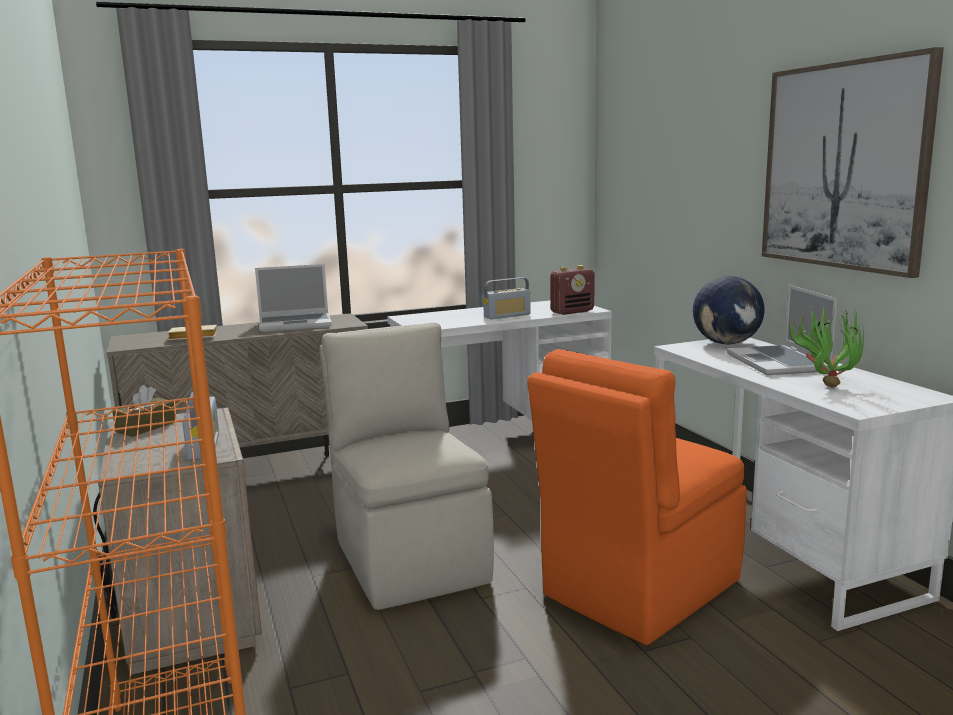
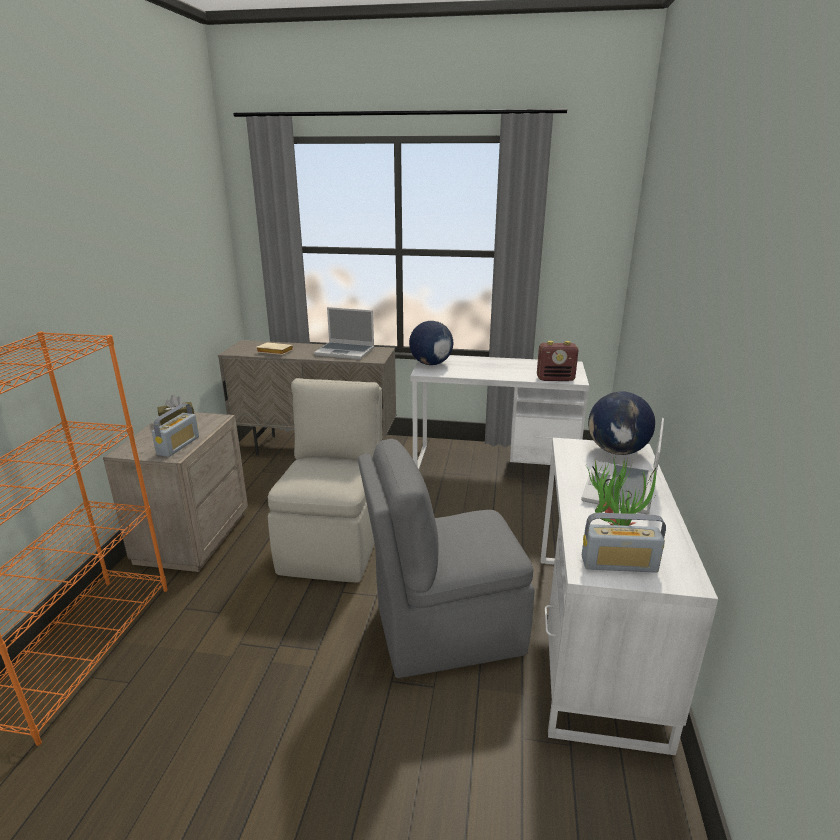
camera: 30 degrees right, 10 degrees up
radio [483,277,531,319] -> radio moved to [582,513,666,573]
orange chair [527,349,747,645] -> grey chair [358,439,535,678]
picture [762,47,944,278] -> none
none -> globe [409,321,453,365]

